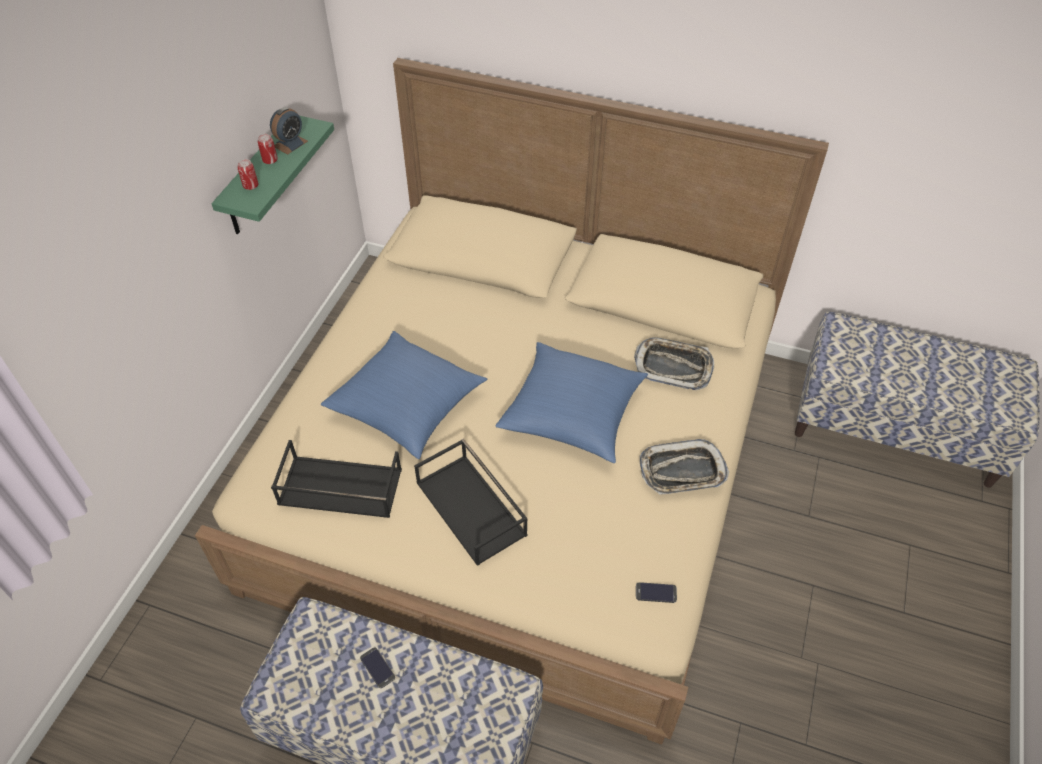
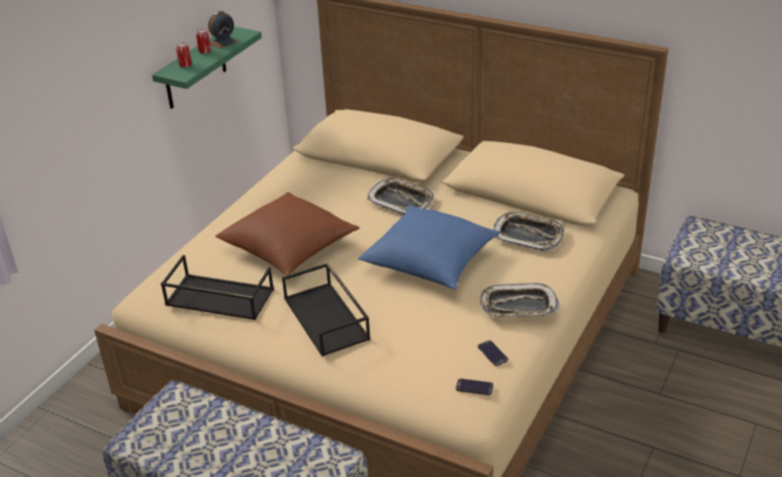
camera: 10 degrees right, 15 degrees down
blue pillow [321,331,487,459] -> brown pillow [215,192,359,276]
phone [360,647,395,688] -> phone moved to [478,340,508,366]
none -> tray [367,178,434,215]

